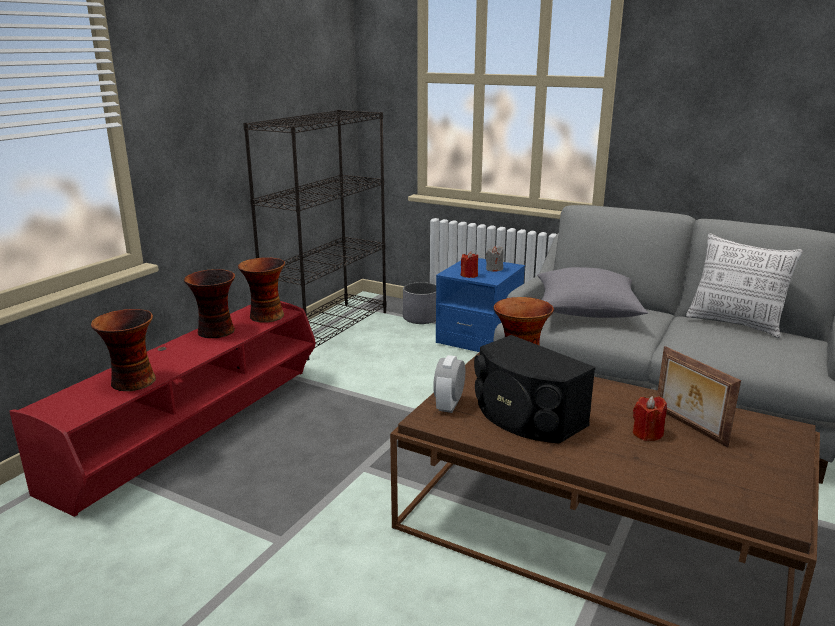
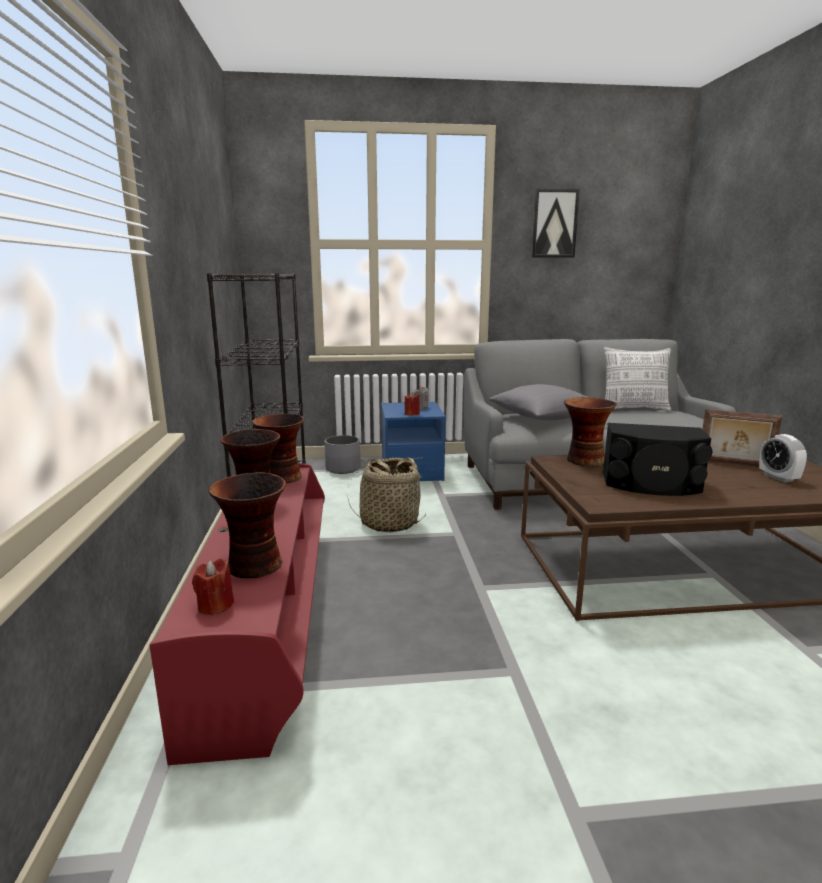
camera: 35 degrees left, 5 degrees down
alarm clock [433,355,465,413] -> alarm clock moved to [759,434,807,483]
red candle [633,396,667,441] -> red candle moved to [192,558,234,616]
none -> basket [348,457,427,532]
none -> picture [531,188,580,258]

